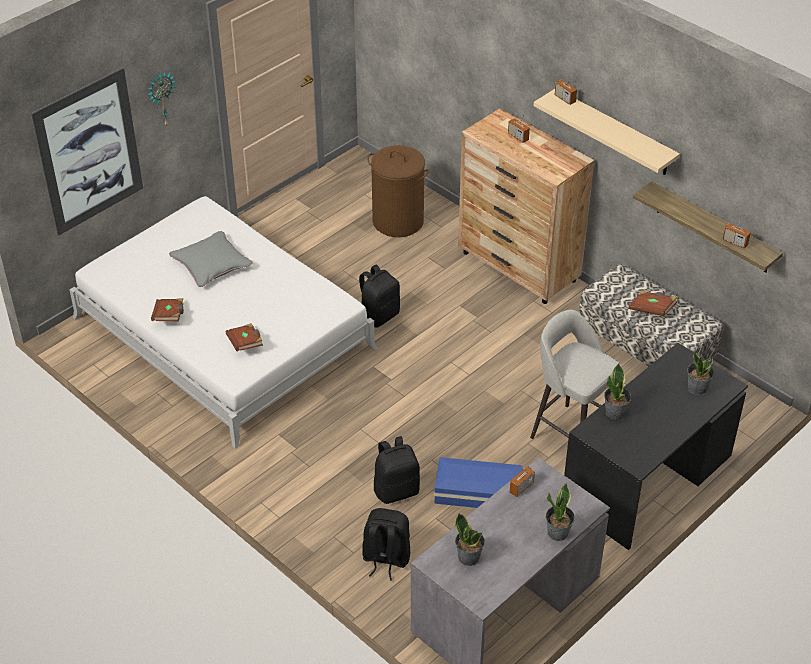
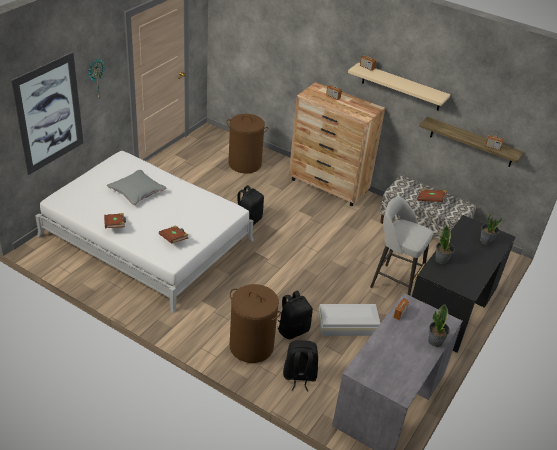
camera: 15 degrees left, 5 degrees down
blue storage box [434,457,523,508] -> white storage box [318,304,380,336]
potted plant [455,513,485,566] -> none
none -> brown laundry basket [230,284,281,363]

